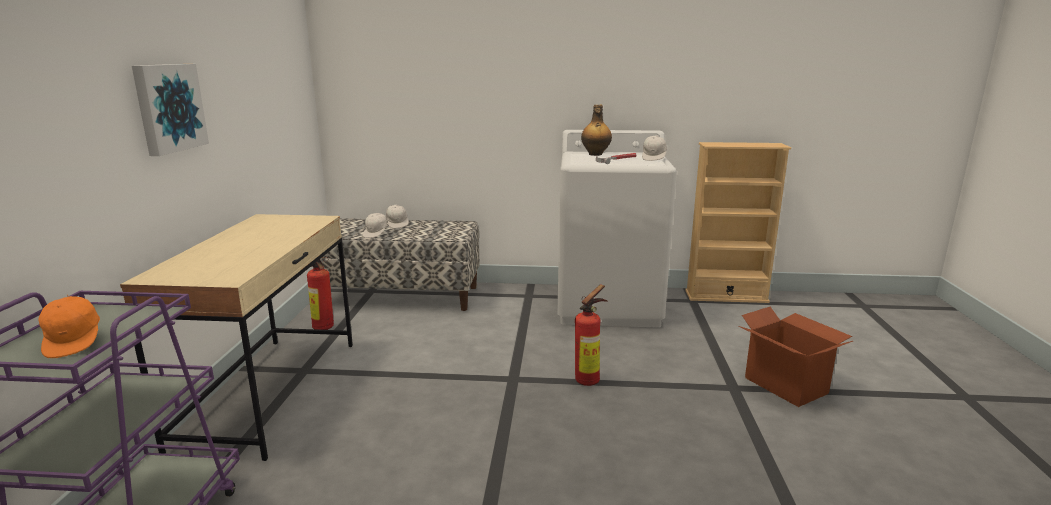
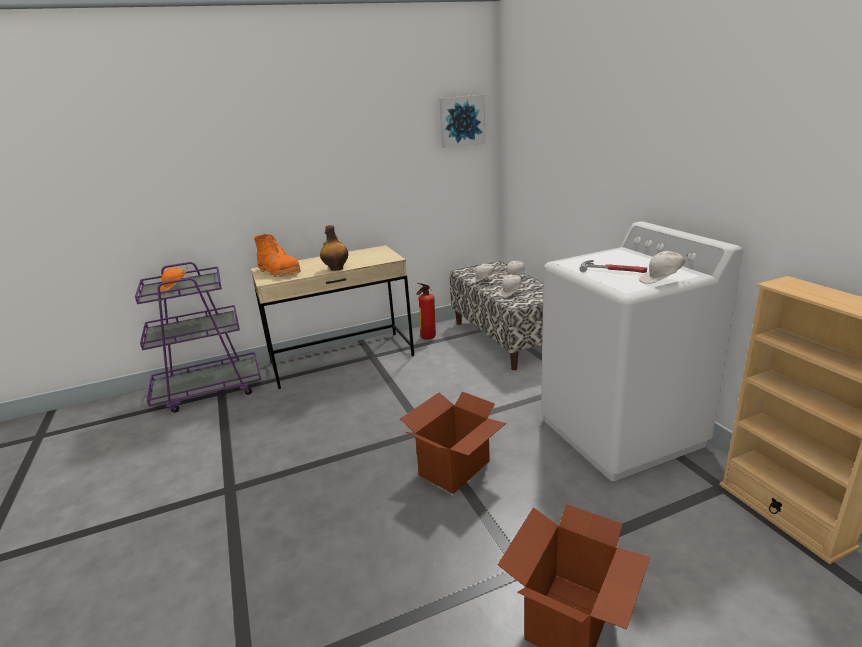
camera: 65 degrees right, 5 degrees up
picture [132,64,209,156] -> picture moved to [439,95,485,148]
fire extinguisher [575,284,608,386] -> cardboard box [400,392,506,494]
bottle [581,105,612,156] -> bottle moved to [320,225,348,271]
none -> orange boot [254,234,301,277]
none -> white cap [498,275,522,297]

